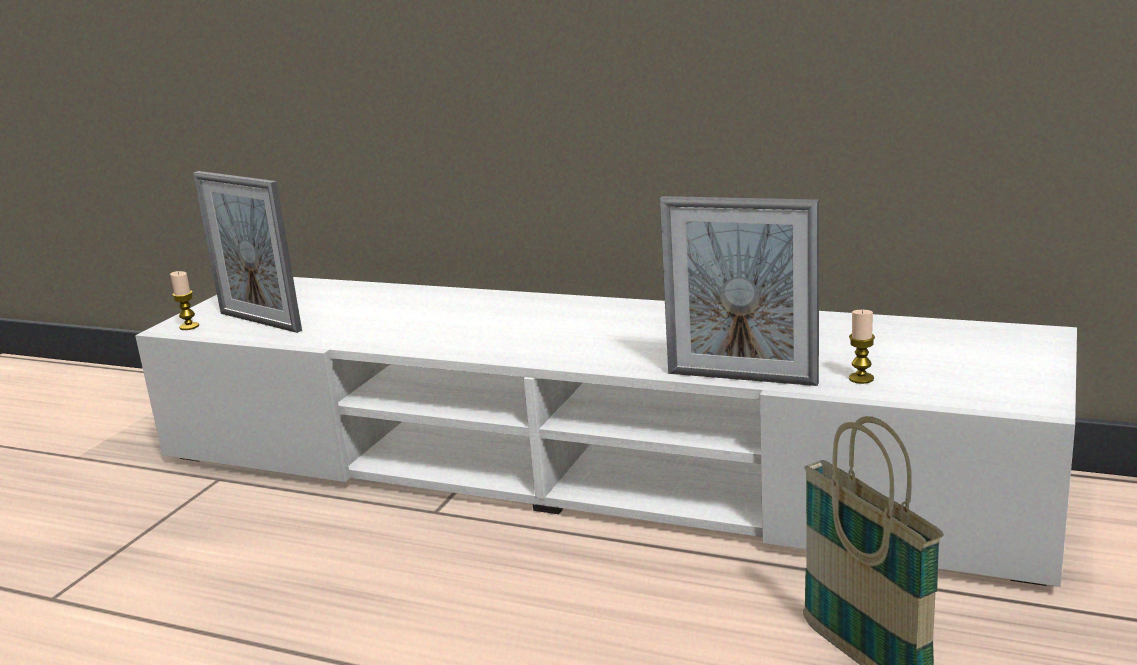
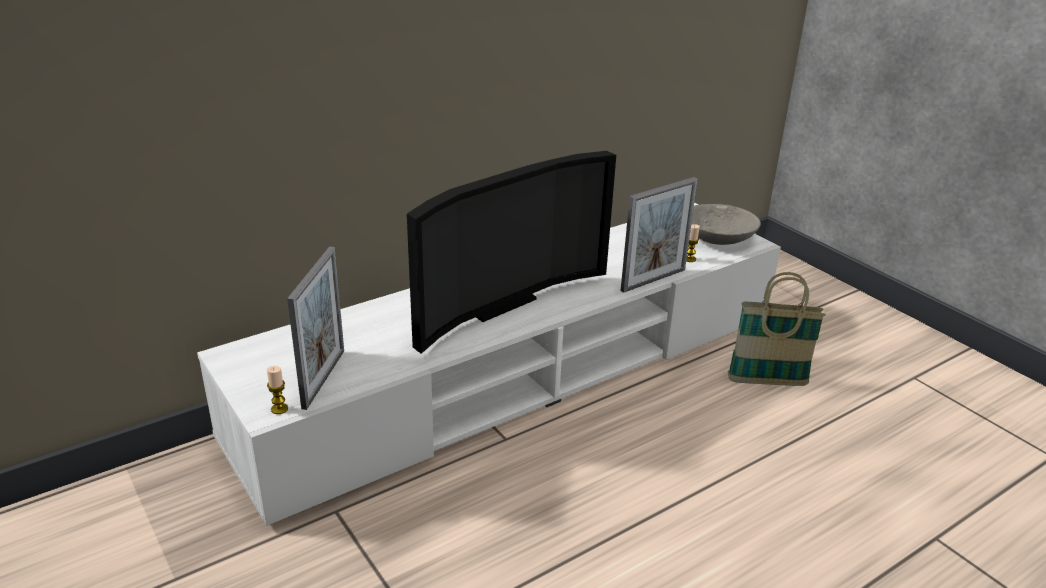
camera: 60 degrees left, 10 degrees up
picture frame [193,171,302,333] -> picture frame turned 60 degrees counterclockwise [287,247,344,410]
none -> television [407,151,616,354]
none -> grey bowl [691,204,761,245]

